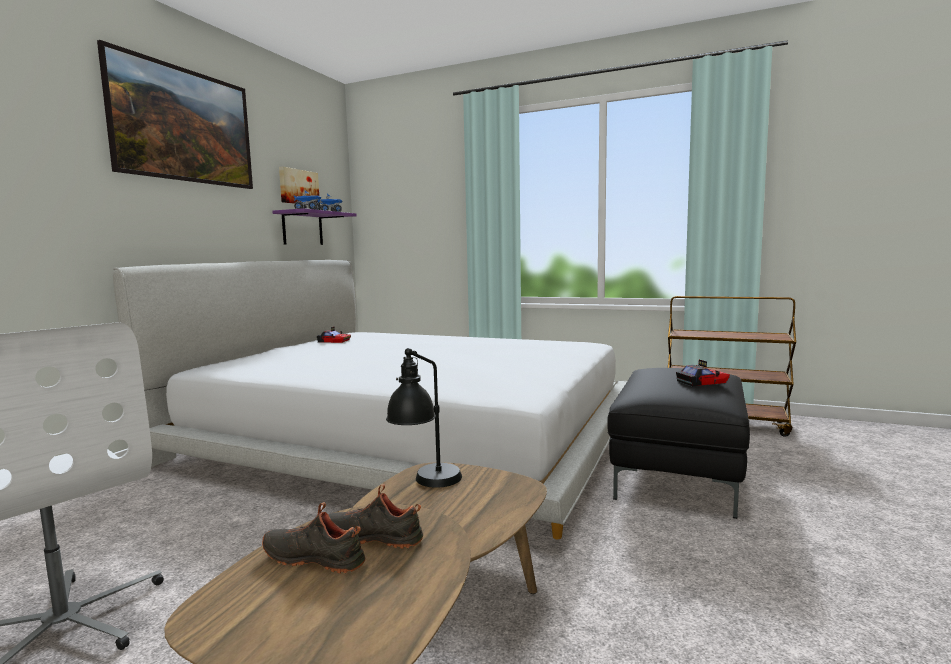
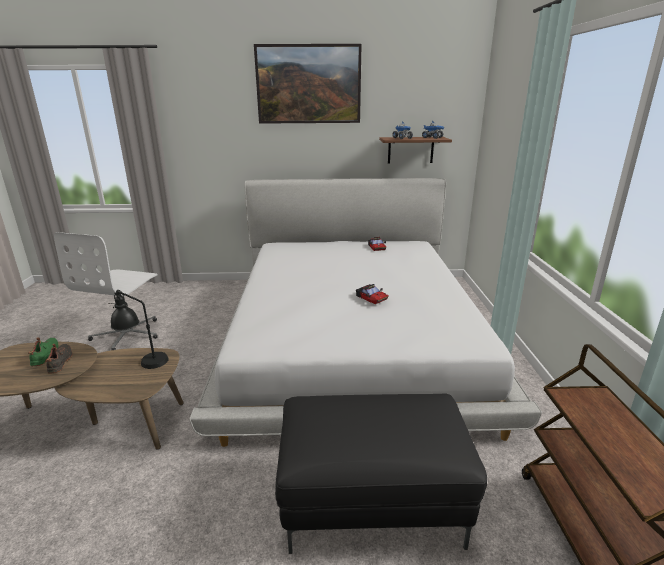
camera: 65 degrees right, 15 degrees up
black shoe [262,502,365,574] -> green shoe [28,337,59,366]
purple shelf [272,208,356,245] -> brown shelf [379,137,452,163]
picture [279,166,320,204] -> none
toy car [676,360,730,386] -> toy car moved to [356,284,389,304]

